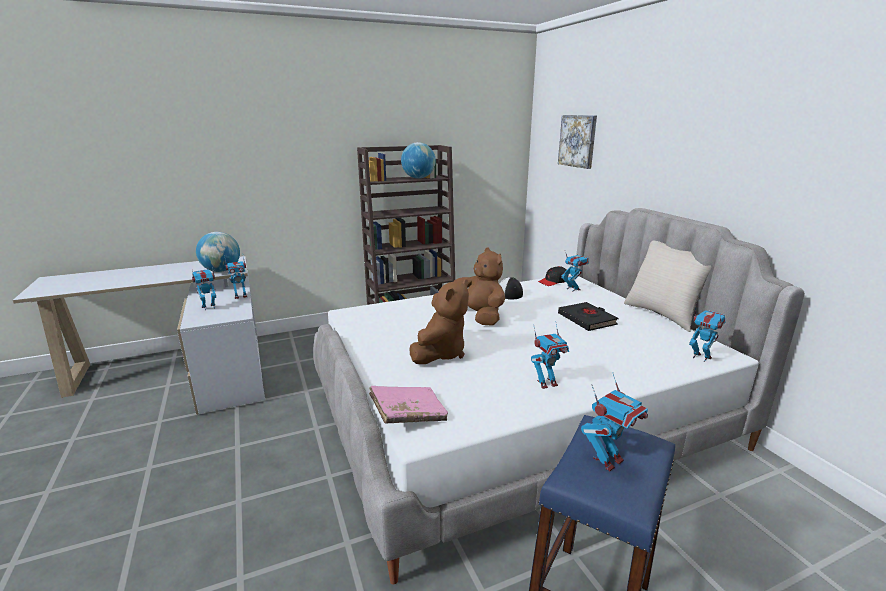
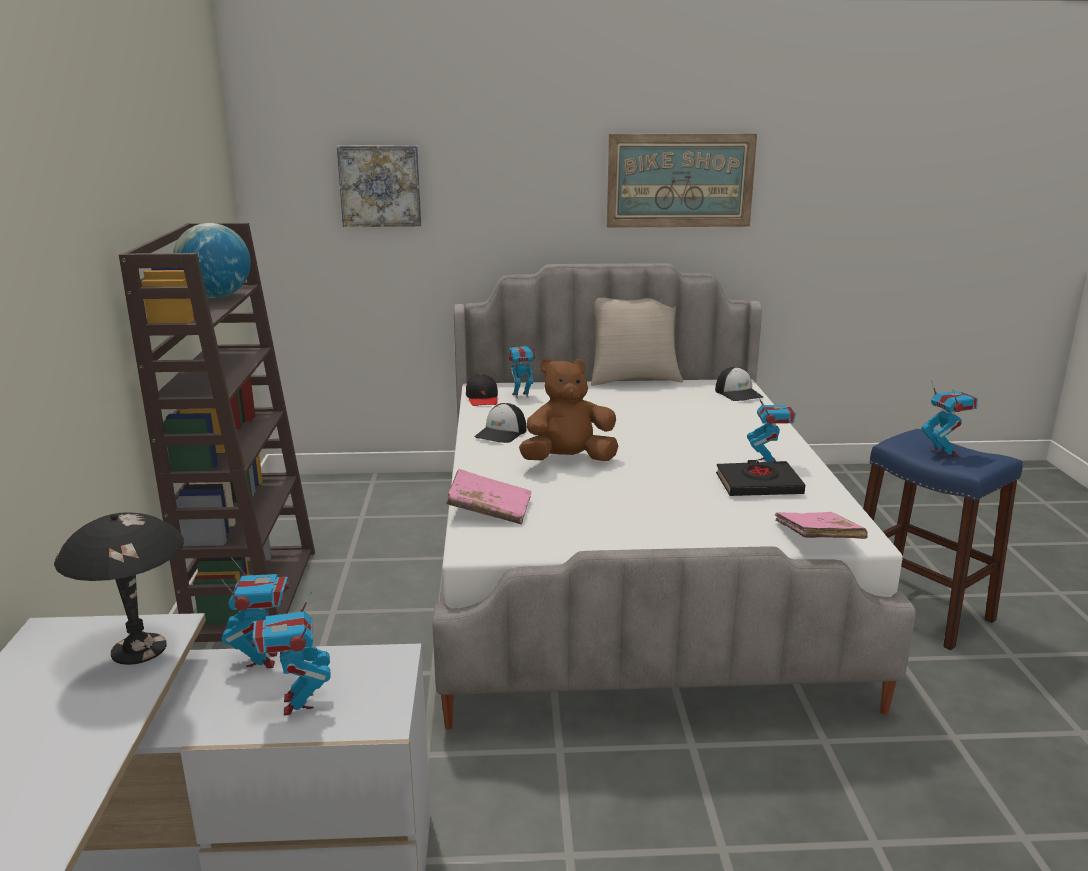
camera: 70 degrees left, 0 degrees up
globe [196,232,240,272] -> black table lamp [54,512,184,665]
brown plush toy [410,279,469,364] -> none
black book [558,302,619,331] -> black book moved to [716,460,805,496]
toy robot [689,307,726,362] -> cap [715,367,763,401]
none -> pink book [446,469,531,525]
none -> picture [607,134,757,228]

